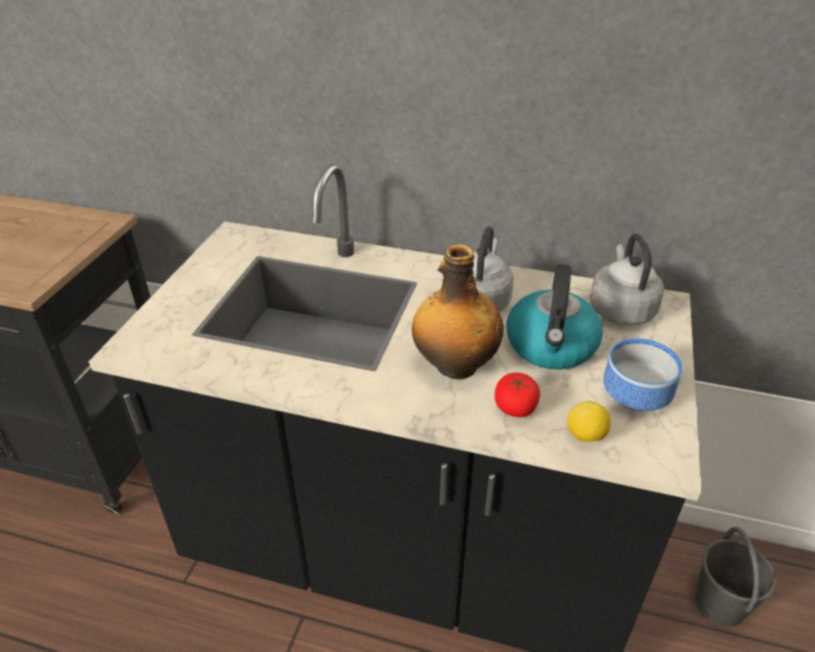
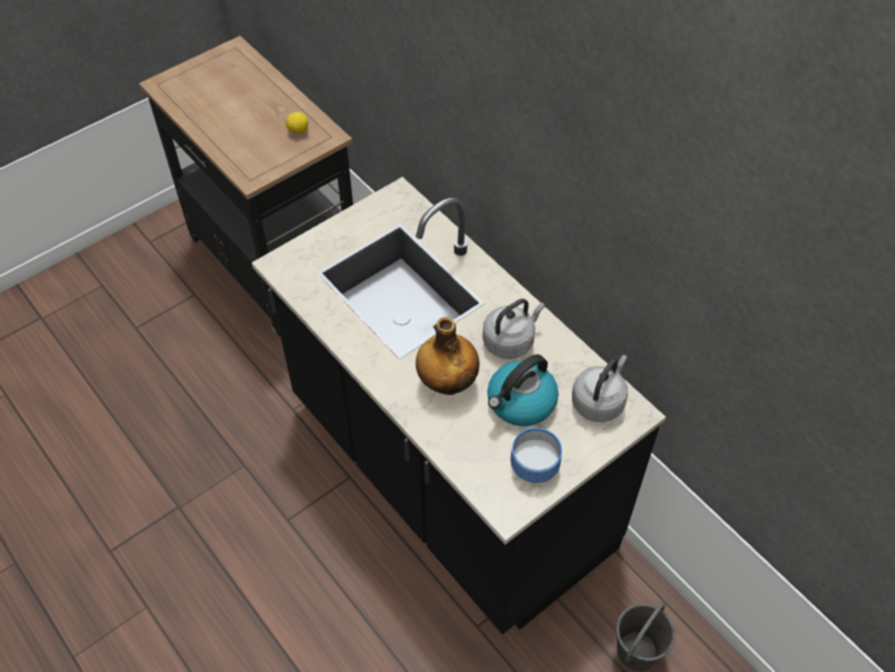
camera: 35 degrees right, 15 degrees up
tomato [495,373,540,417] -> none
lemon [567,401,611,443] -> lemon moved to [286,112,308,134]

